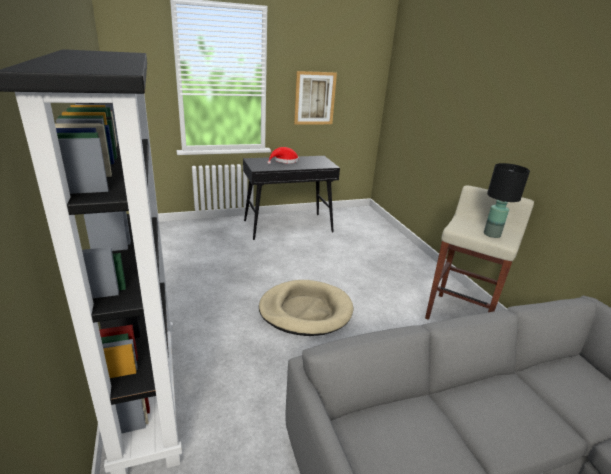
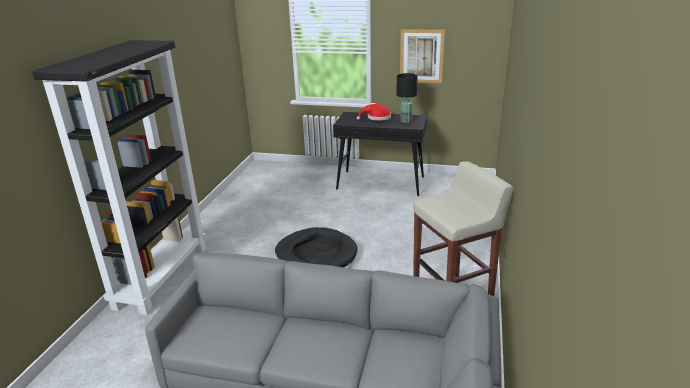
camera: 35 degrees right, 0 degrees up
beige dog bed [259,280,354,336] -> black dog bed [275,227,357,268]
black table lamp [484,163,530,238] -> black table lamp moved to [396,73,418,123]

